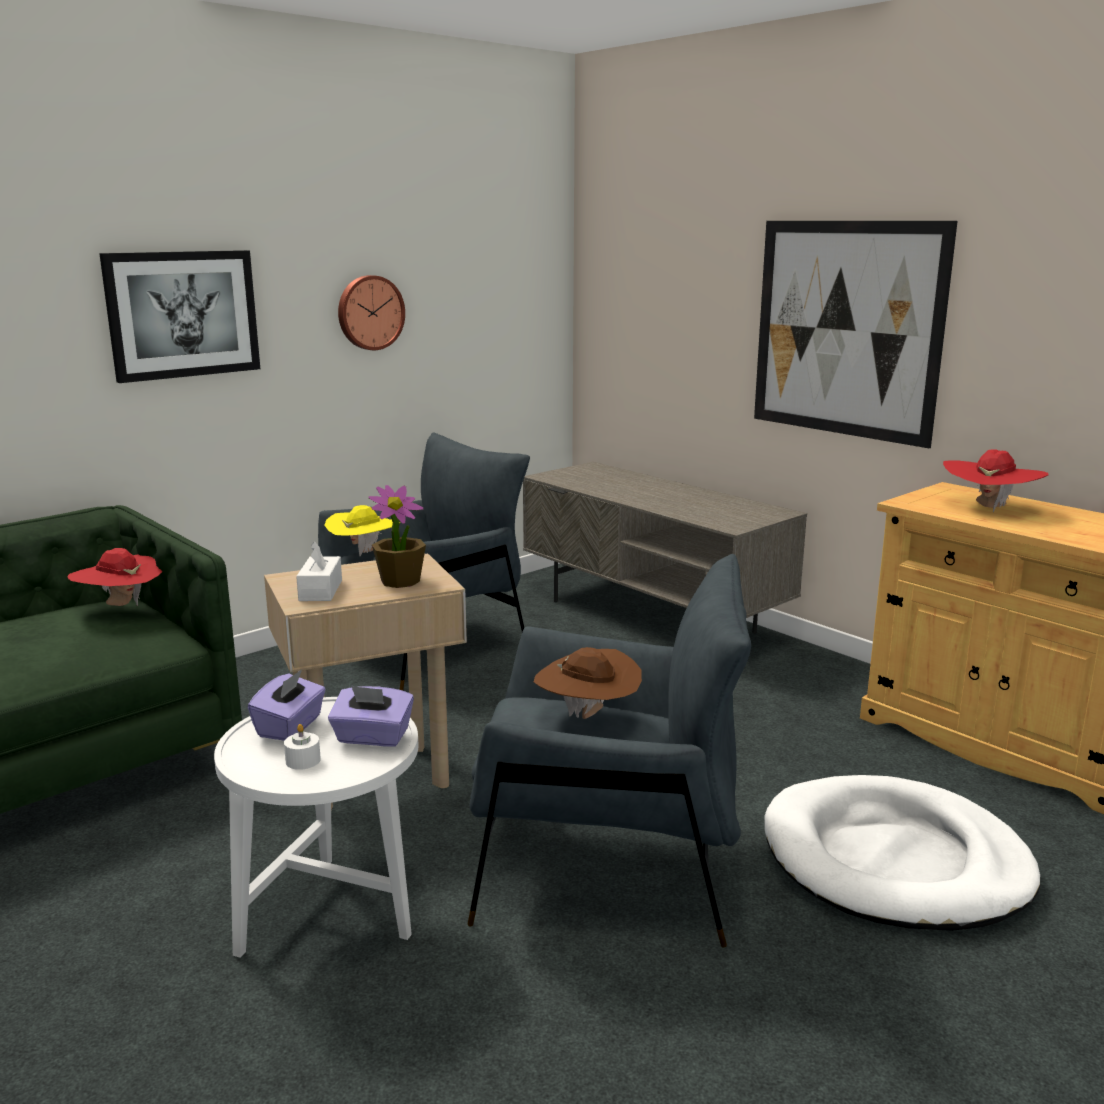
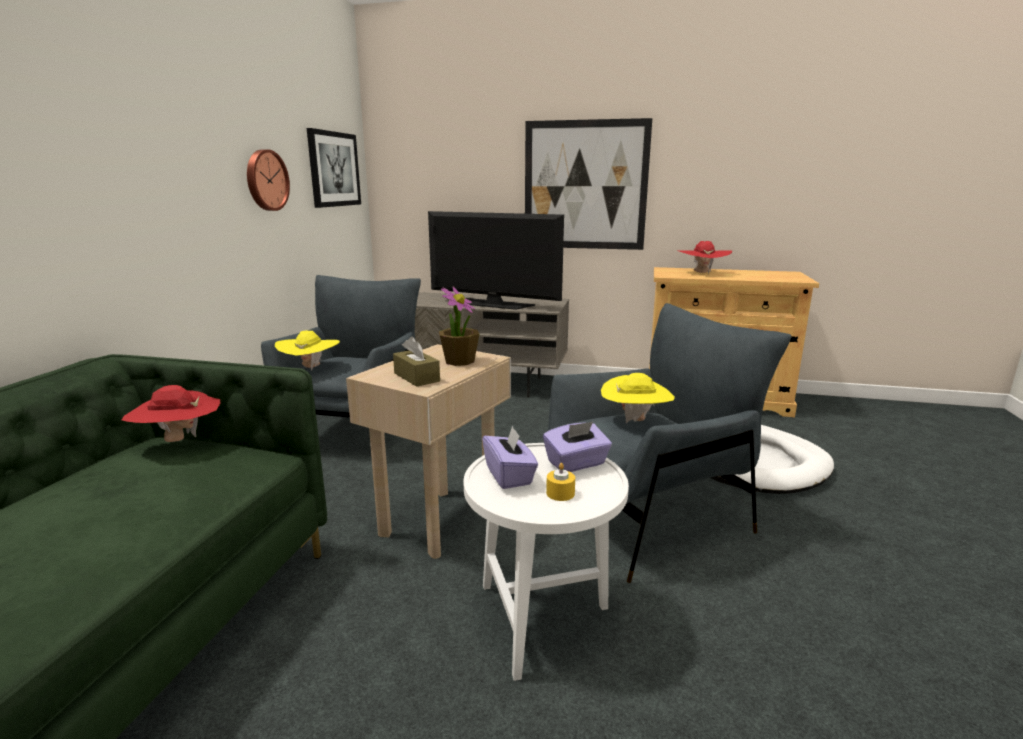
camera: 35 degrees left, 0 degrees up
picture [99,250,260,383] -> picture moved to [307,128,361,208]
white candle [284,724,321,770] -> yellow candle [546,463,575,501]
white tissue box [296,541,342,601] -> brown tissue box [393,337,440,387]
brown hat [534,647,642,719] -> yellow hat [601,373,675,423]
none -> television [428,211,564,310]

